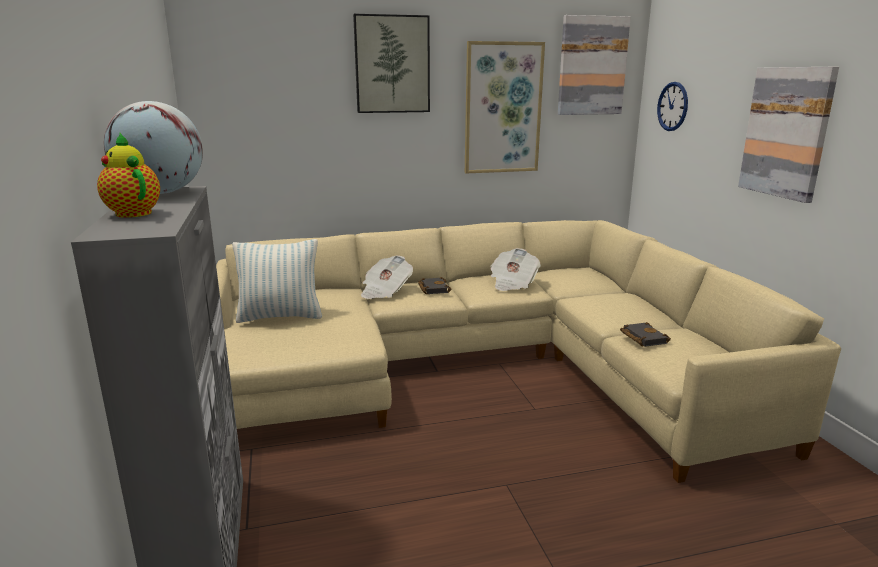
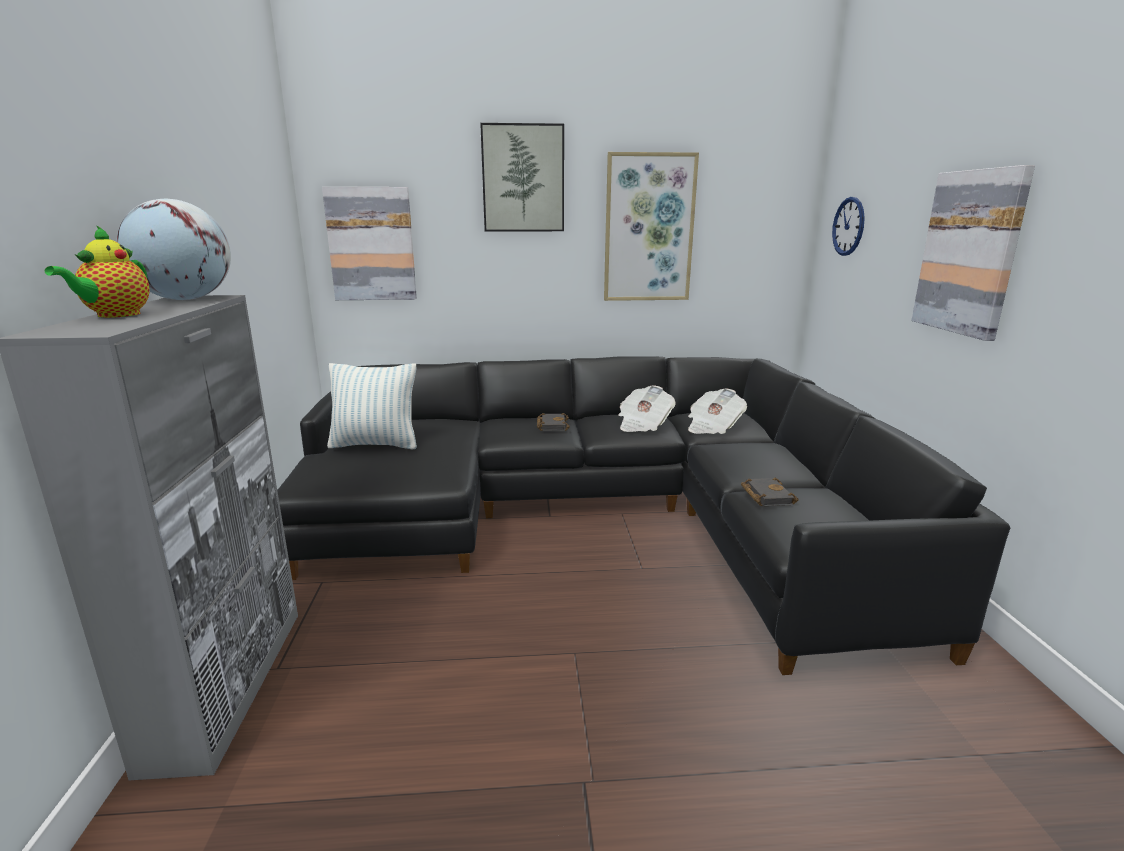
camera: 10 degrees right, 0 degrees up
teapot [97,133,160,218] -> teapot turned 135 degrees counterclockwise [45,225,150,318]
beige sofa [216,220,841,483] -> black sofa [277,356,1010,675]
newspaper [361,255,413,299] -> newspaper moved to [688,388,747,434]
picture [558,15,631,115] -> picture moved to [322,187,417,300]

